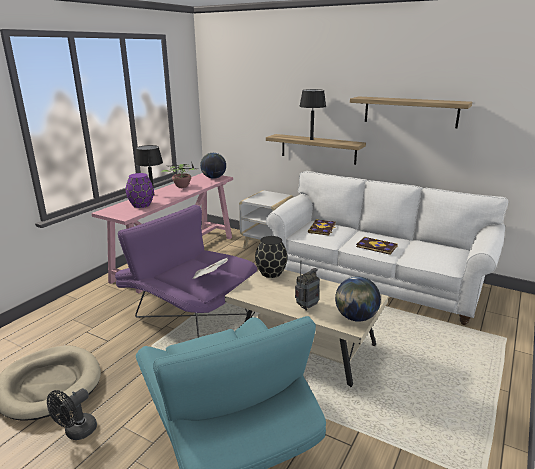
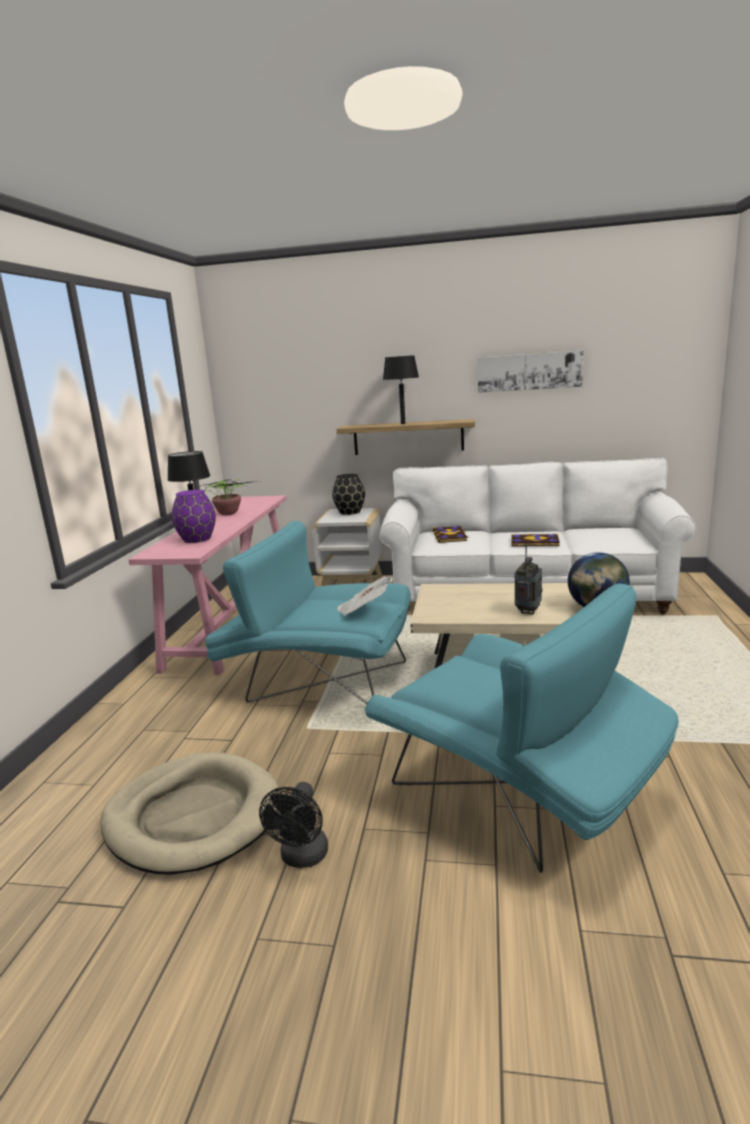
camera: 20 degrees left, 5 degrees down
purple armchair [115,205,257,338] -> turquoise armchair [205,521,411,704]
globe [200,153,226,179] -> none
black vase [255,236,288,278] -> black vase moved to [332,474,365,515]
shelf [350,96,472,128] -> picture [478,351,583,393]

